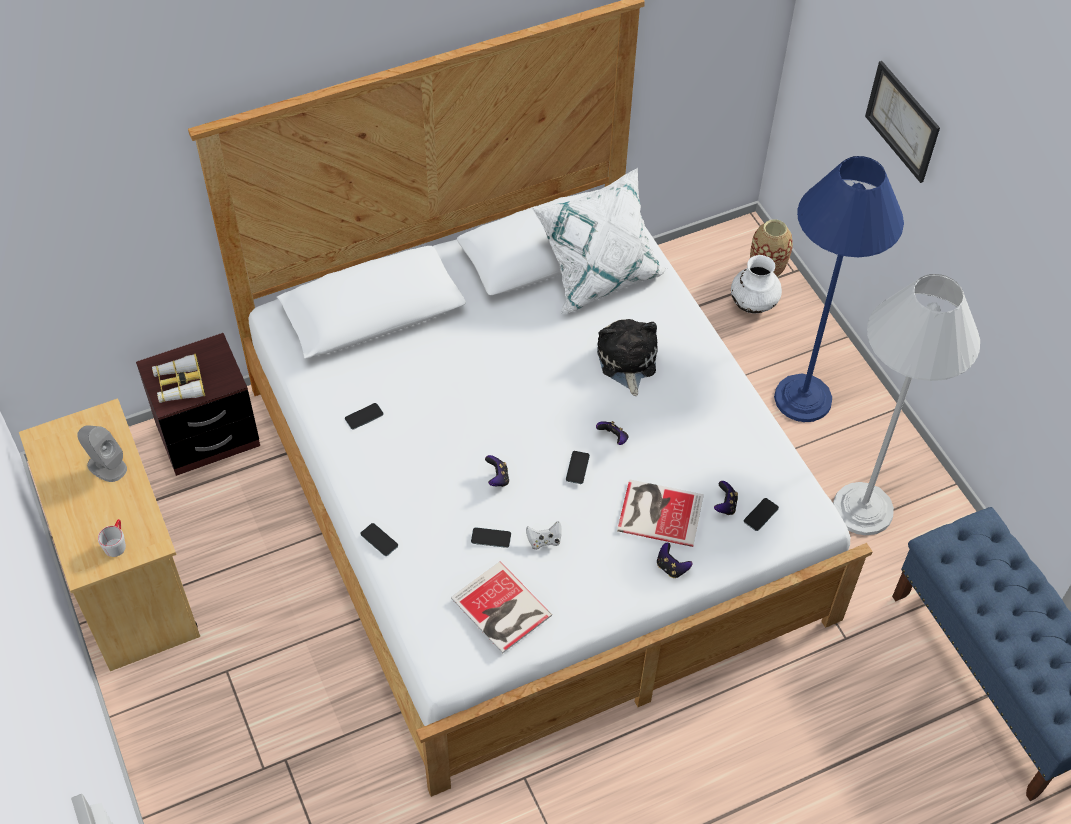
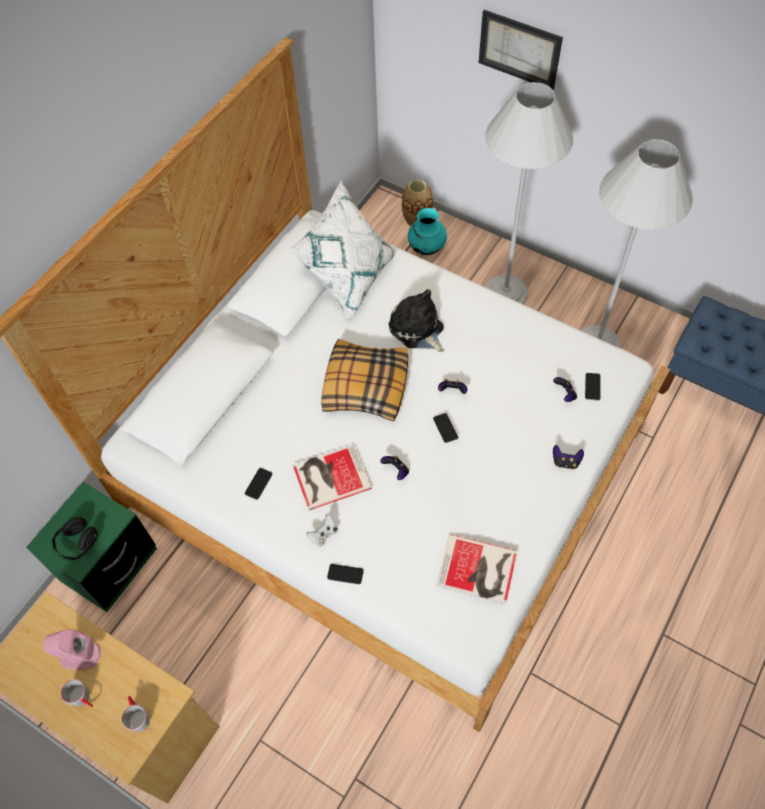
camera: 30 degrees left, 5 degrees up
grey speaker [77,425,127,482] -> pink speaker [43,629,101,670]
brown nightstand [136,333,260,476] -> green nightstand [26,482,157,612]
binoculars [152,354,206,403] -> black headphones [52,517,97,560]
phone [471,527,511,548] -> none
white game controller [526,521,562,550] -> white game controller moved to [306,514,337,546]
book [617,479,704,547] -> book moved to [293,444,372,510]
white vase [731,255,782,314] -> turquoise vase [408,208,447,255]
blue floor lamp [774,156,904,422] -> white floor lamp [485,82,573,305]
none -> grey mug [61,679,93,707]
none -> pillow [321,339,408,421]

